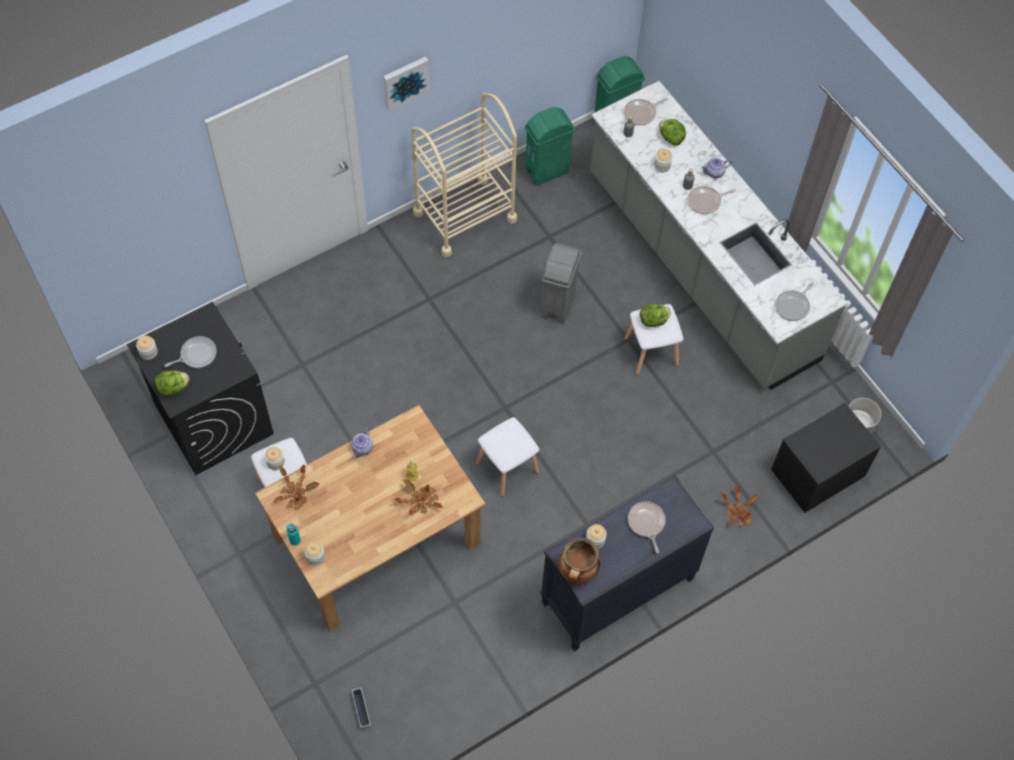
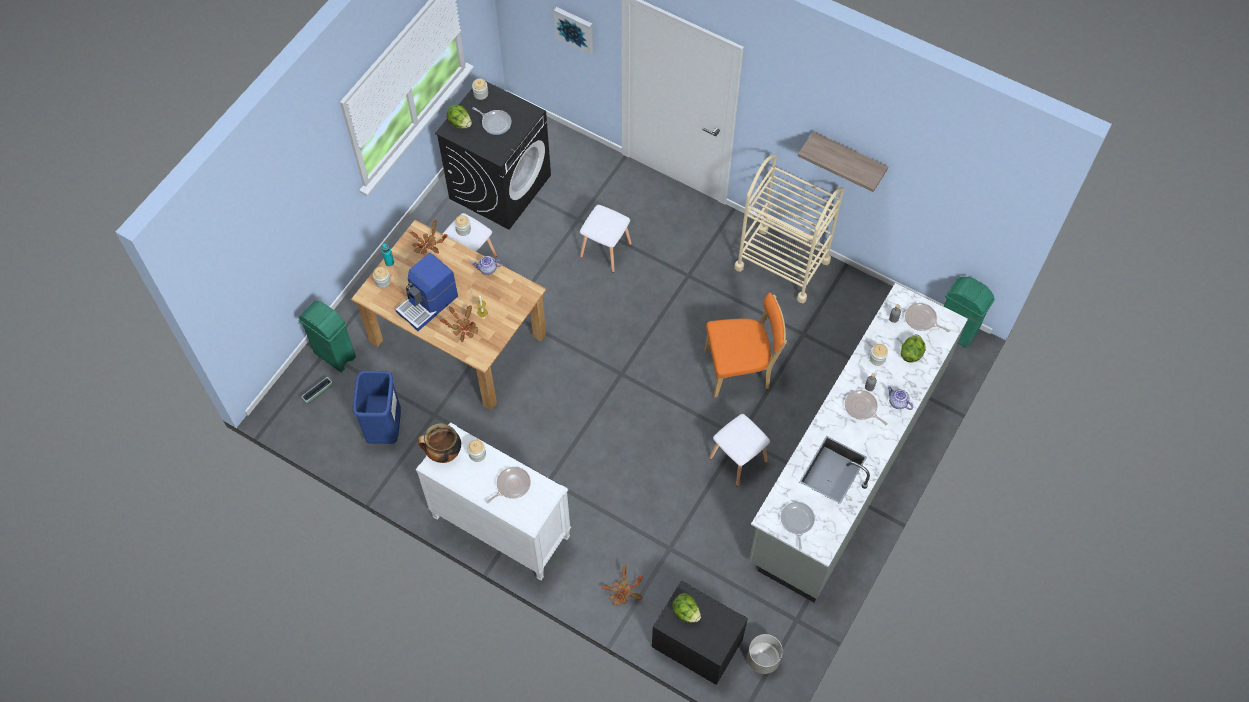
camera: 65 degrees right, 0 degrees up
picture [383,56,430,111] -> picture moved to [554,7,593,55]
white stool [476,417,539,496] -> white stool moved to [580,205,632,272]
green trash can [525,107,575,186] -> green trash can moved to [299,301,356,372]
black dresser [540,475,714,652] -> white dresser [416,422,571,581]
grey trash can [541,243,581,324] -> orange chair [704,293,787,398]
lettuce [640,304,671,327] -> lettuce moved to [672,593,701,623]
frying pan [775,282,814,321] -> frying pan turned 75 degrees clockwise [781,502,815,550]
none -> blue trash can [353,371,401,444]
none -> coffee machine [395,253,458,331]
none -> shelf [798,131,888,192]

